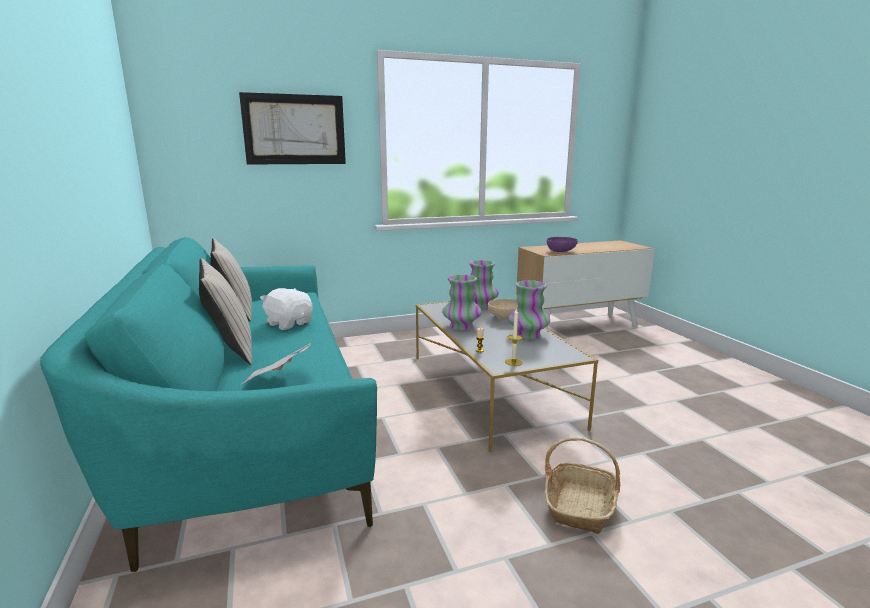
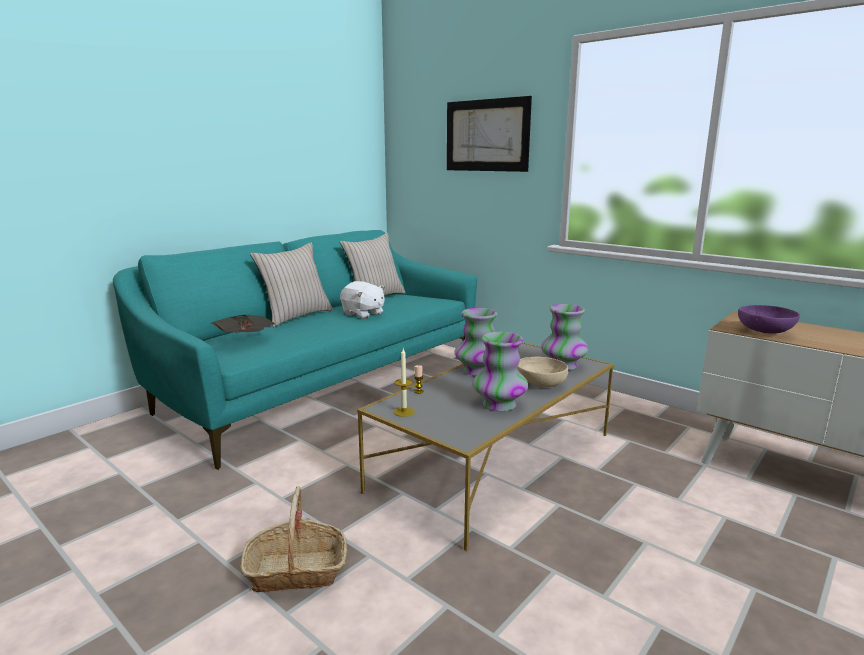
camera: 60 degrees right, 0 degrees up
white plush toy [260,288,313,330] -> white plush toy turned 120 degrees clockwise [340,281,385,319]

